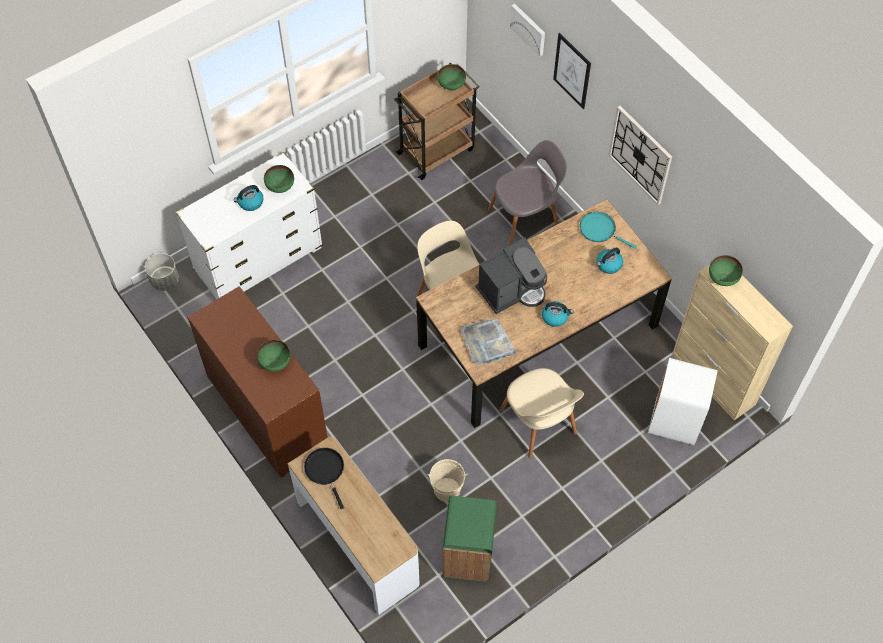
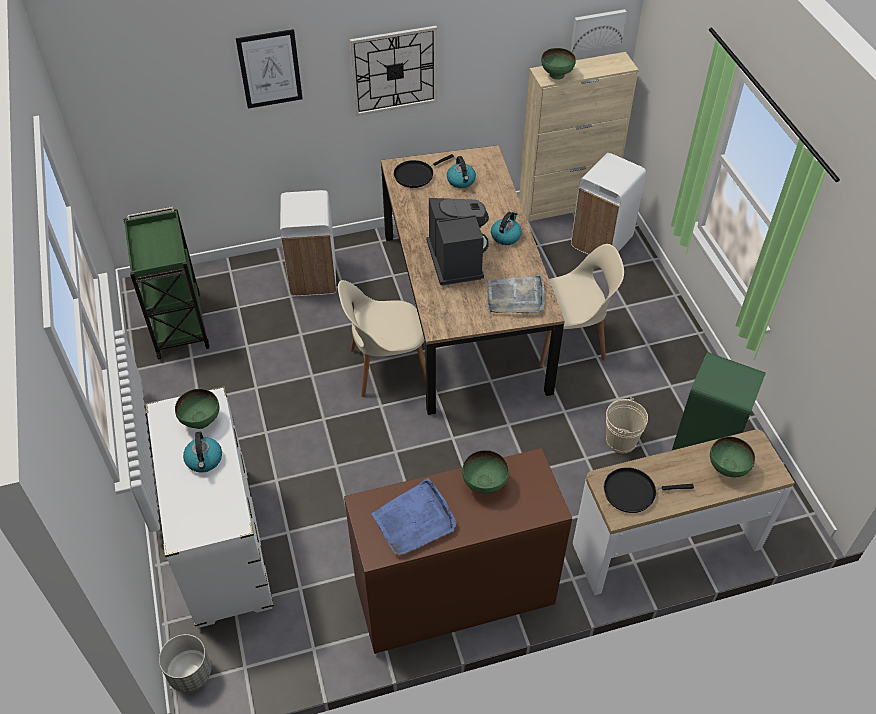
camera: 70 degrees left, 10 degrees down
brown cart [394,63,480,180] -> green cart [123,207,210,359]
green bowl [438,64,466,91] -> green bowl moved to [710,437,755,477]
grey chair [488,140,567,246] -> white trash can [280,190,336,296]
picture [510,4,545,57] -> picture moved to [571,9,627,52]
turquoise frying pan [580,212,637,249] -> black frying pan [394,154,454,188]
none -> blue tray [372,478,457,555]

